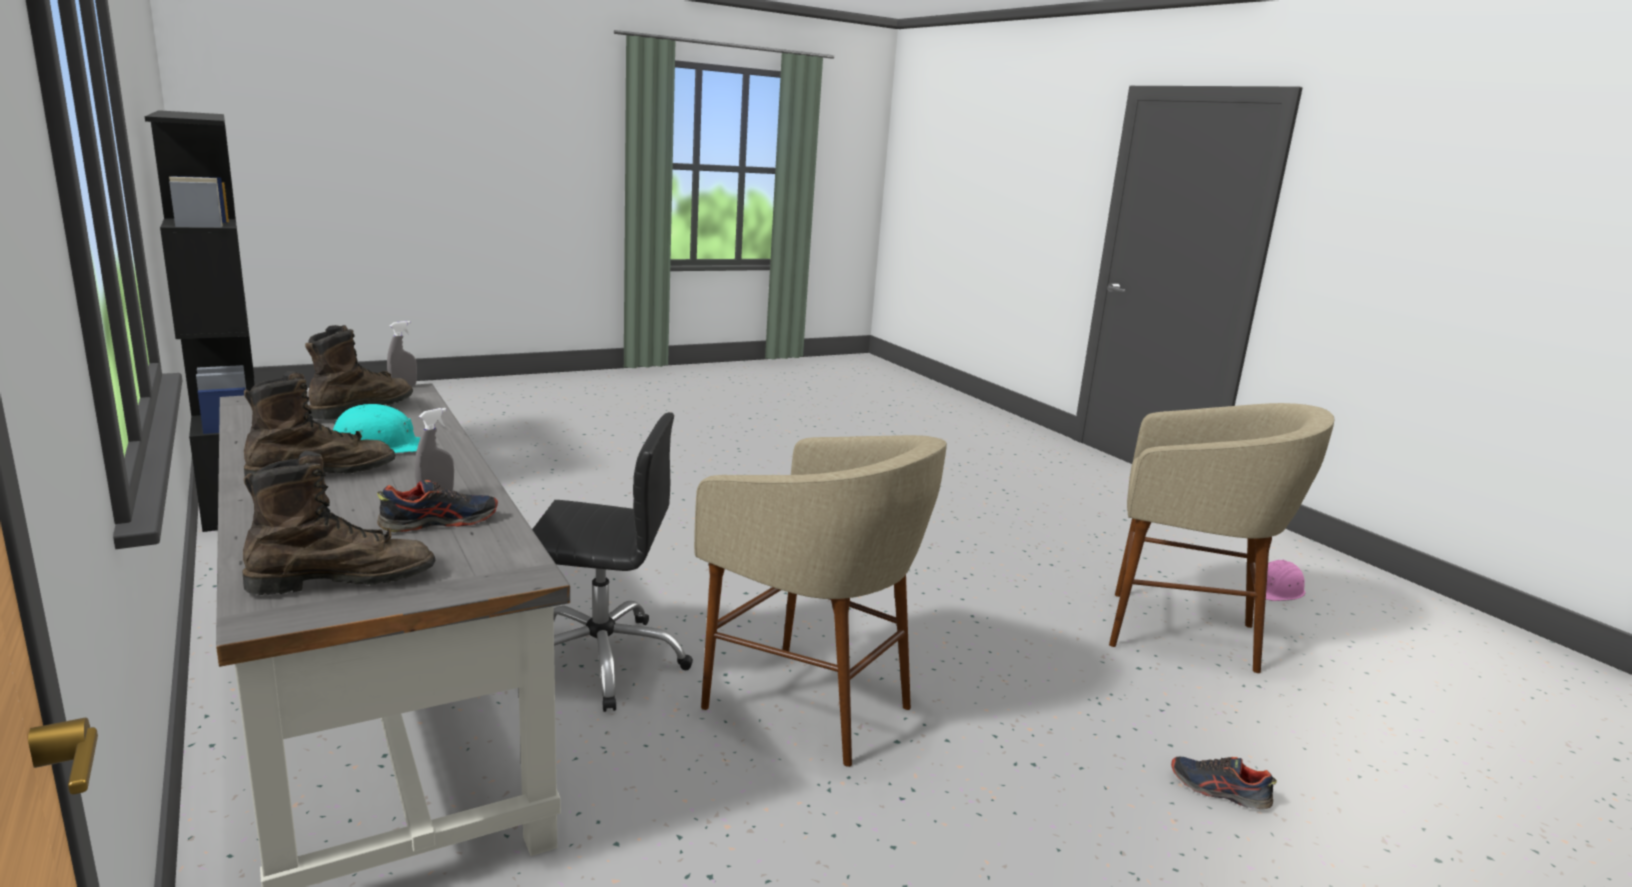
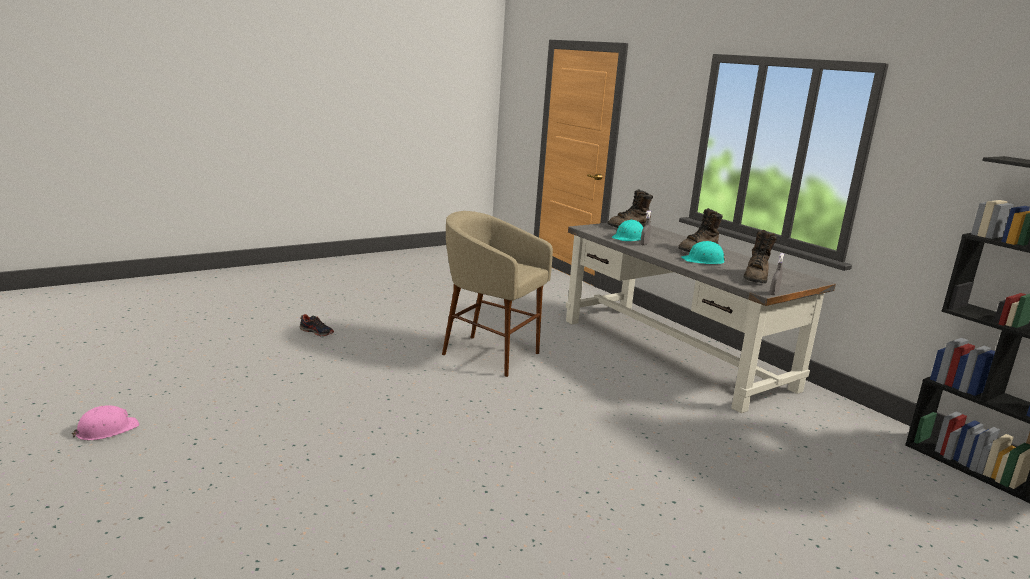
camera: 175 degrees right, 0 degrees up
shoe [377,480,498,533] -> turquoise hard hat [612,219,643,241]
black office chair [532,412,693,712] -> none
beige stool [1109,403,1335,673] -> none

